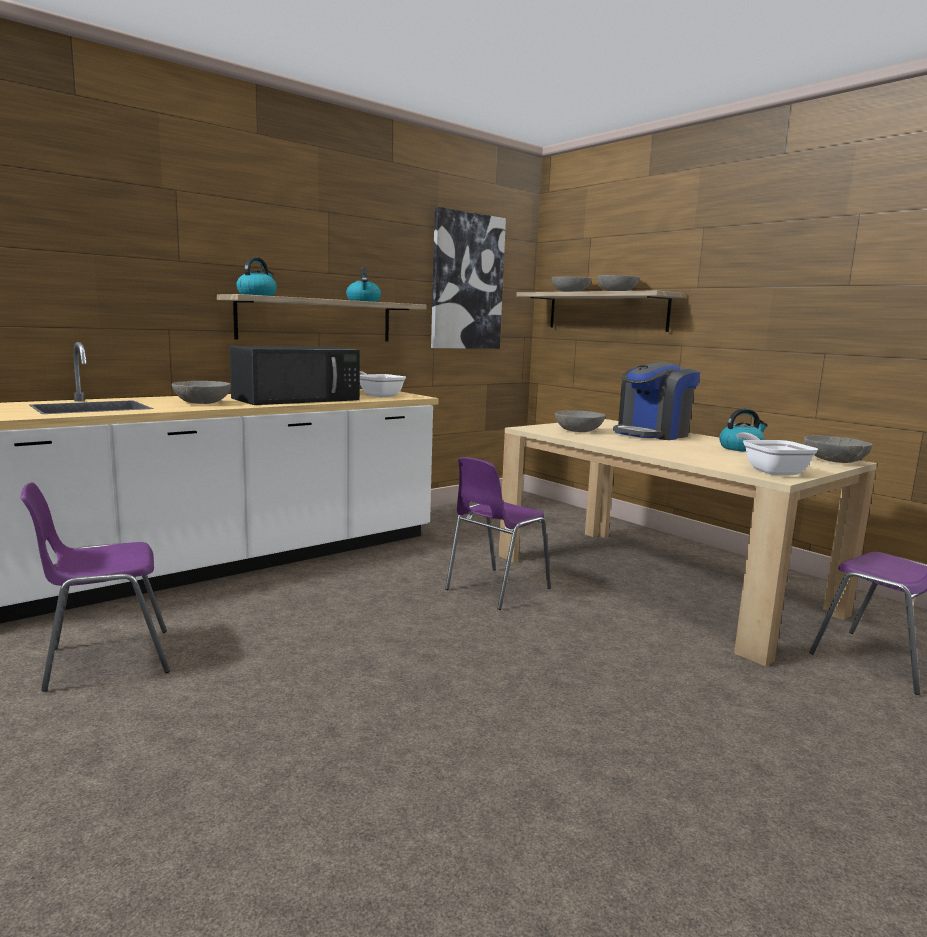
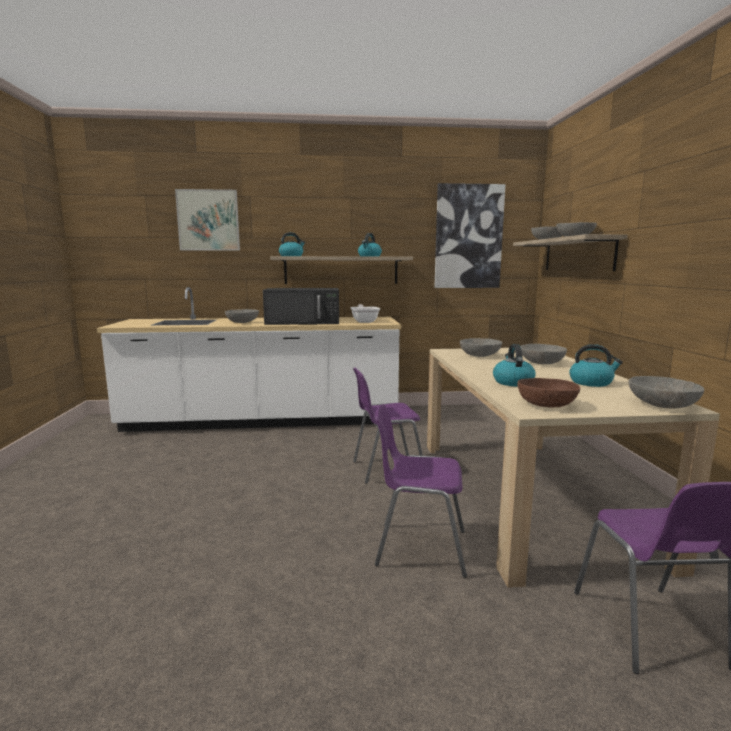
camera: 35 degrees right, 0 degrees up
purple chair [20,482,170,692] -> purple chair moved to [375,404,467,578]
coffee machine [613,362,700,440] -> grey bowl [520,344,567,364]
frying pan [737,433,818,475] -> brown bowl [517,378,580,408]
none -> picture [175,189,240,251]
none -> kettle [493,344,536,387]

